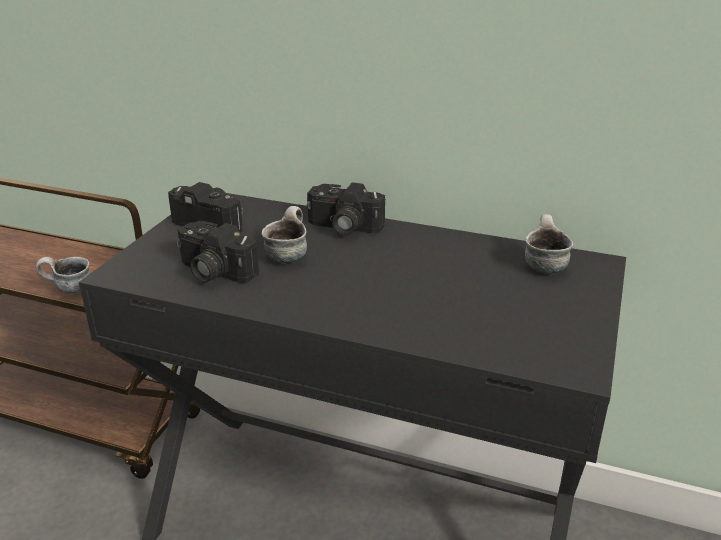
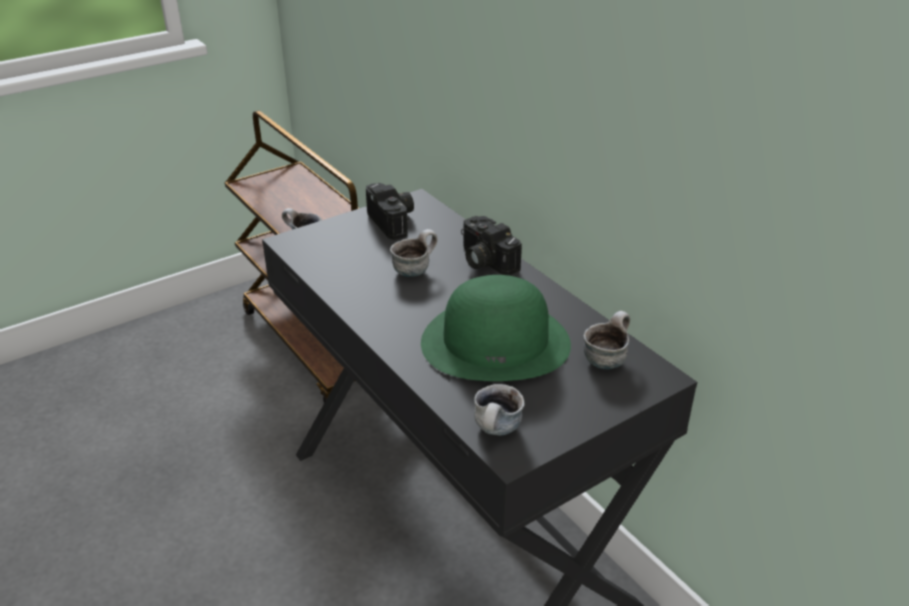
camera: 35 degrees right, 5 degrees up
camera [176,221,259,283] -> none
none -> green hat [421,275,571,381]
none -> mug [474,384,525,436]

